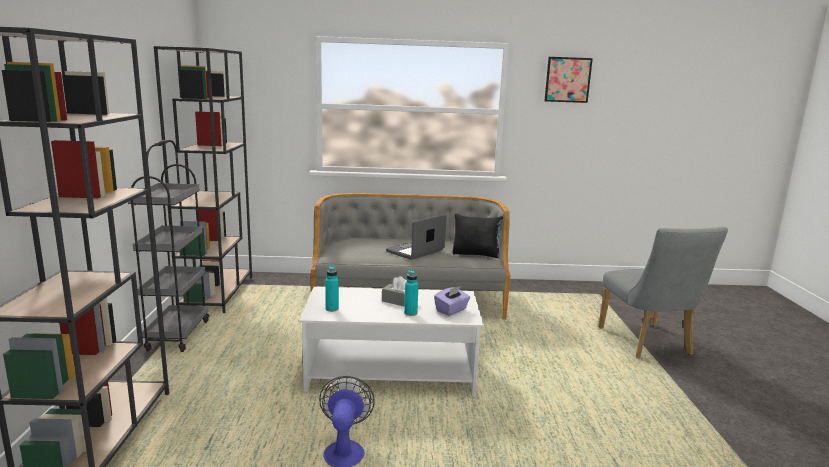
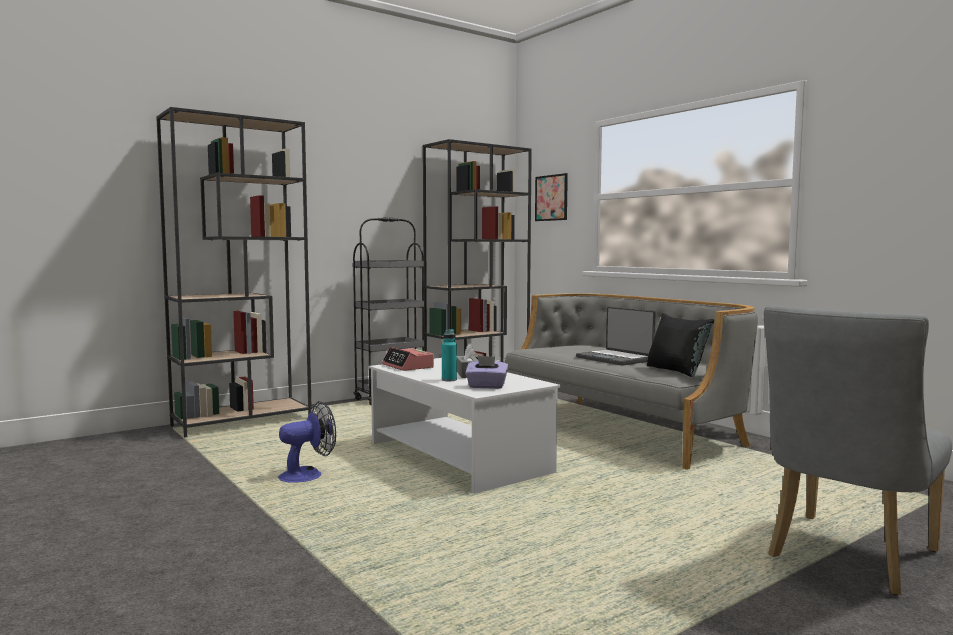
camera: 55 degrees right, 10 degrees down
turquoise bottle [325,266,339,312] -> alarm clock [382,347,434,371]
laptop [386,214,446,260] -> laptop turned 135 degrees counterclockwise [576,307,656,366]
picture [544,57,593,103] -> picture moved to [535,173,568,221]

